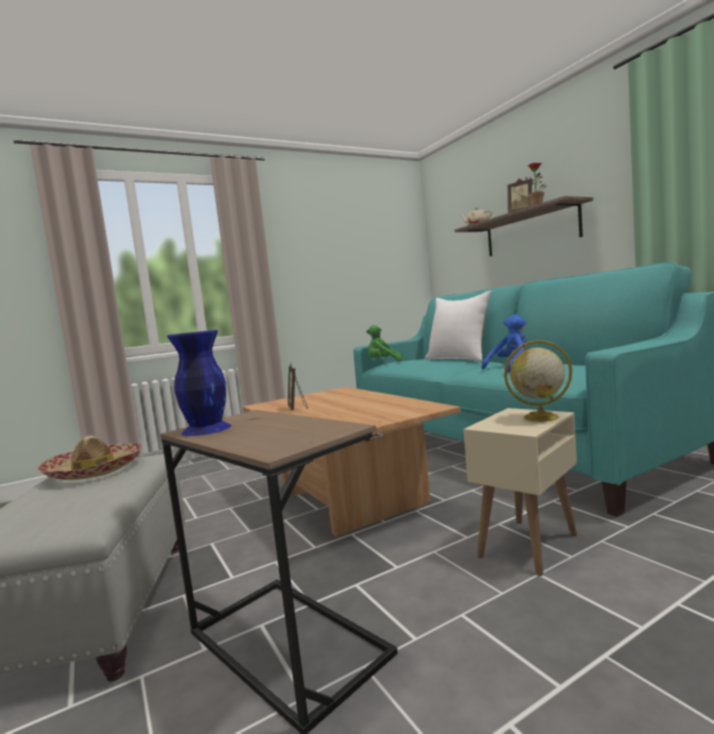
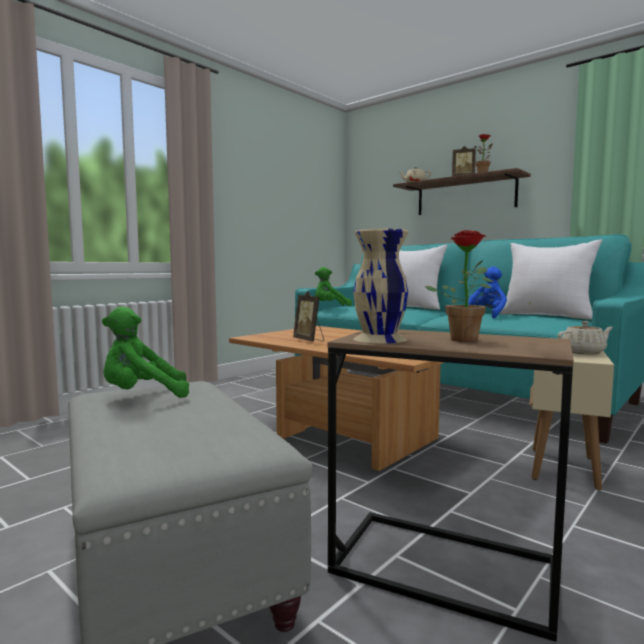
camera: 20 degrees left, 0 degrees up
hat [37,436,142,480] -> green plush toy [102,306,189,398]
blue vase [167,330,231,436] -> beige vase [353,229,408,343]
globe [504,340,572,422] -> beige teapot [558,321,613,354]
none -> potted plant [424,230,493,342]
none -> white pillow [500,239,602,320]

